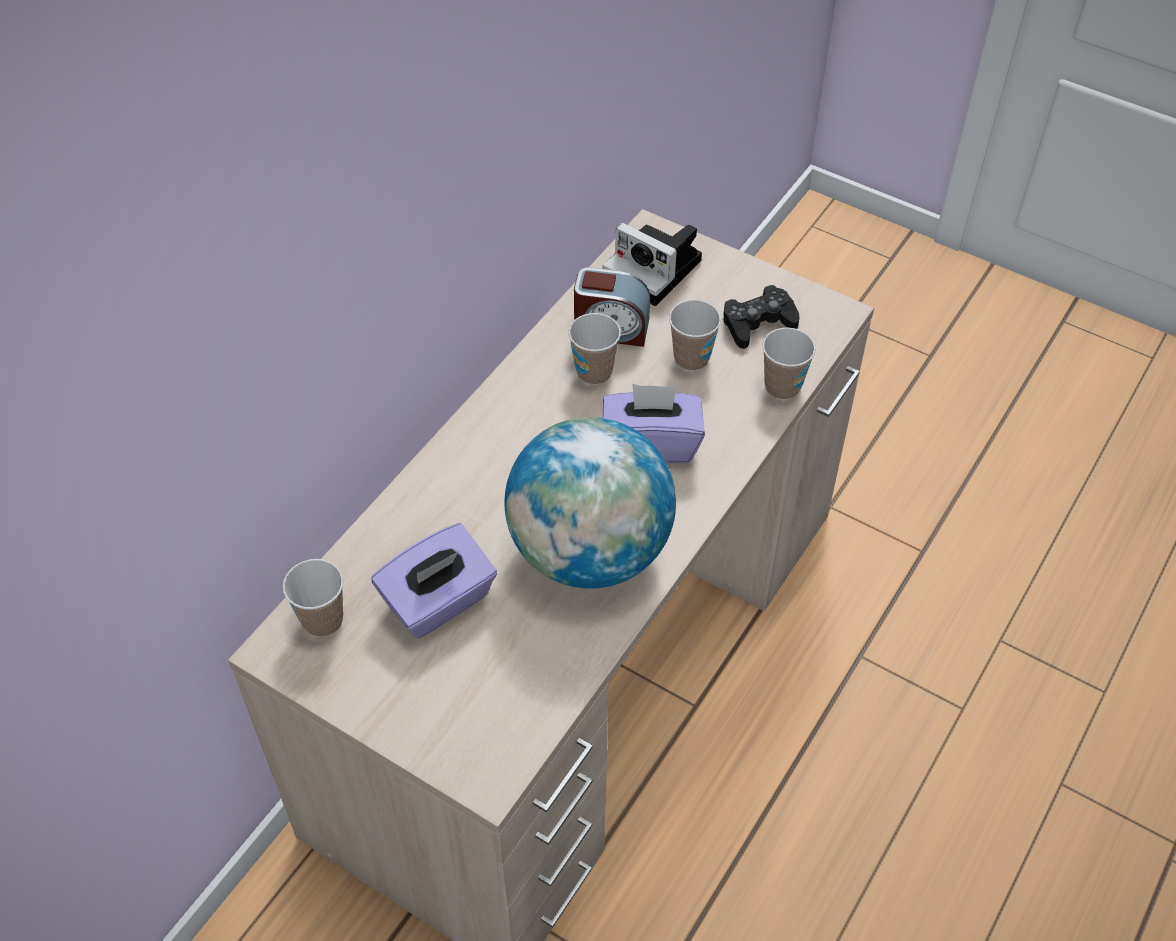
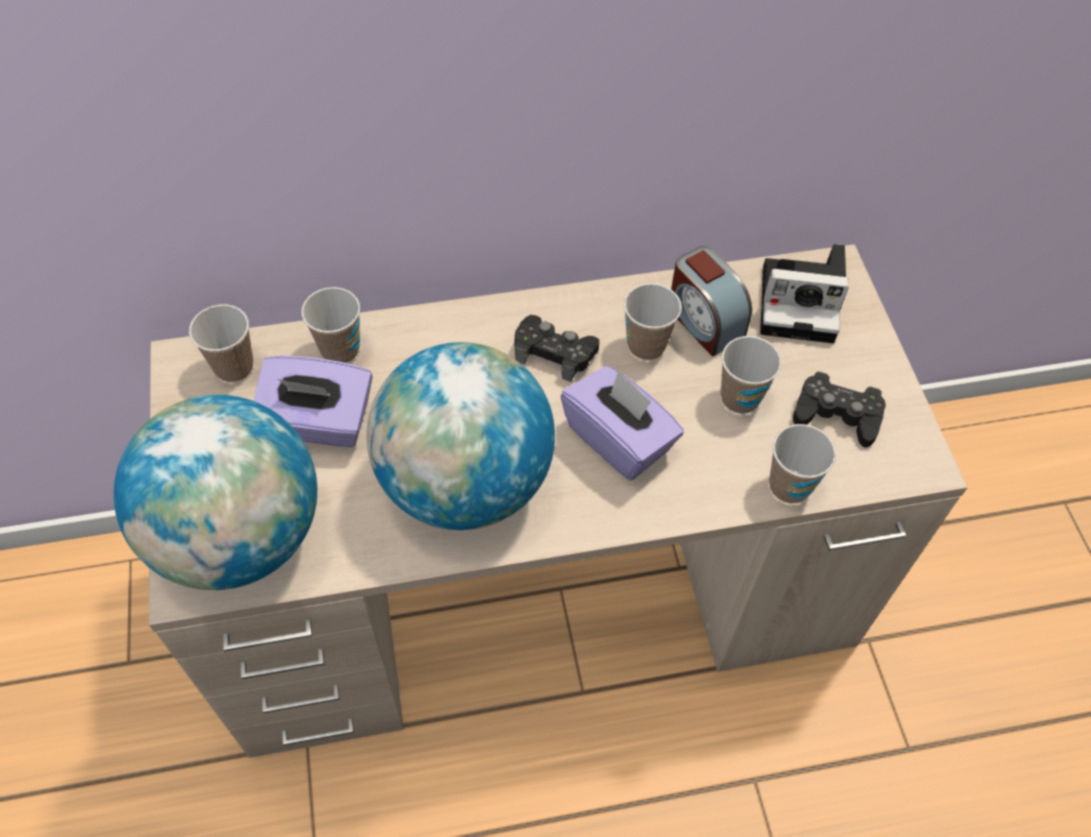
camera: 45 degrees right, 5 degrees up
camera [602,223,702,306] -> camera turned 75 degrees counterclockwise [760,244,849,343]
none -> globe [114,395,317,590]
none -> cup [302,287,360,363]
none -> black game controller [514,315,599,382]

